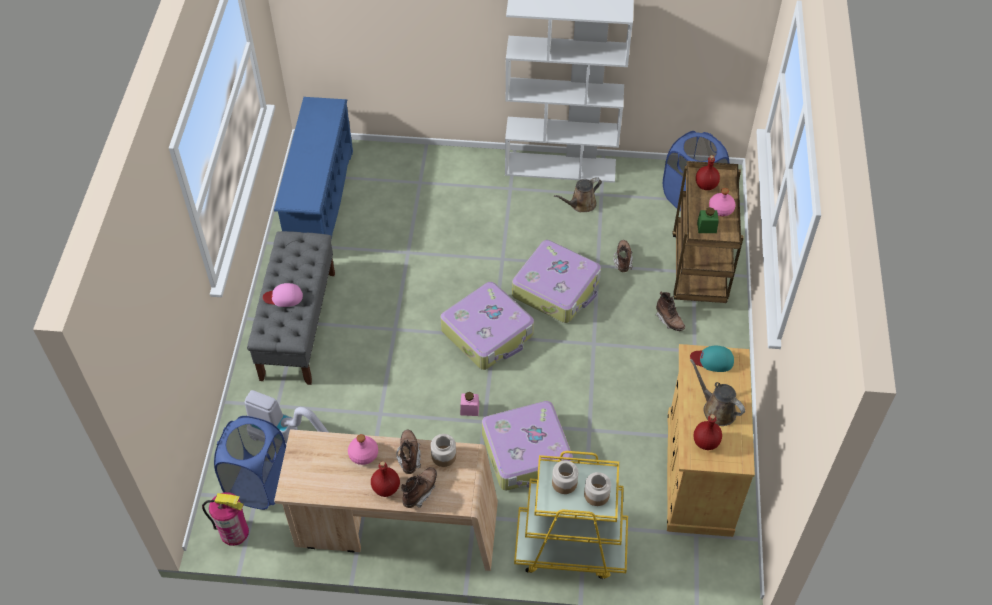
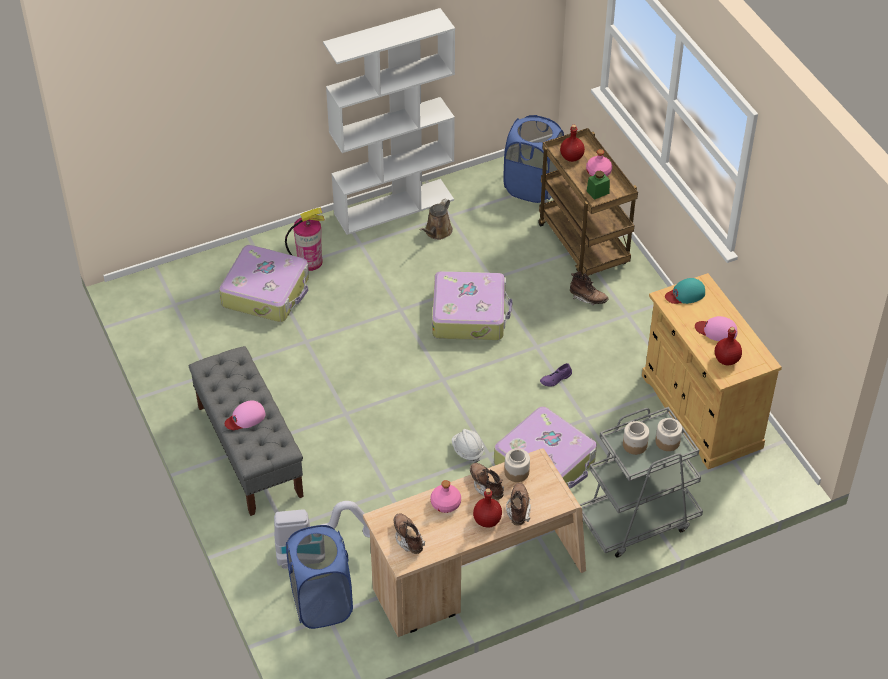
camera: 30 degrees left, 5 degrees down
fire extinguisher [202,492,249,546] -> fire extinguisher moved to [285,207,325,271]
blue shoe rack [274,97,353,240] -> none
suitcase [440,282,534,370] -> suitcase moved to [219,245,309,322]
pink jar [460,392,479,416] -> white hard hat [451,429,484,463]
yellow cart [514,451,628,579] -> grey cart [580,407,703,558]
brown boot [613,240,633,272] -> brown boot moved to [394,513,425,554]
brown watering can [690,358,745,426] -> pink cap [695,316,737,341]
none -> purple shoe [540,363,572,386]

